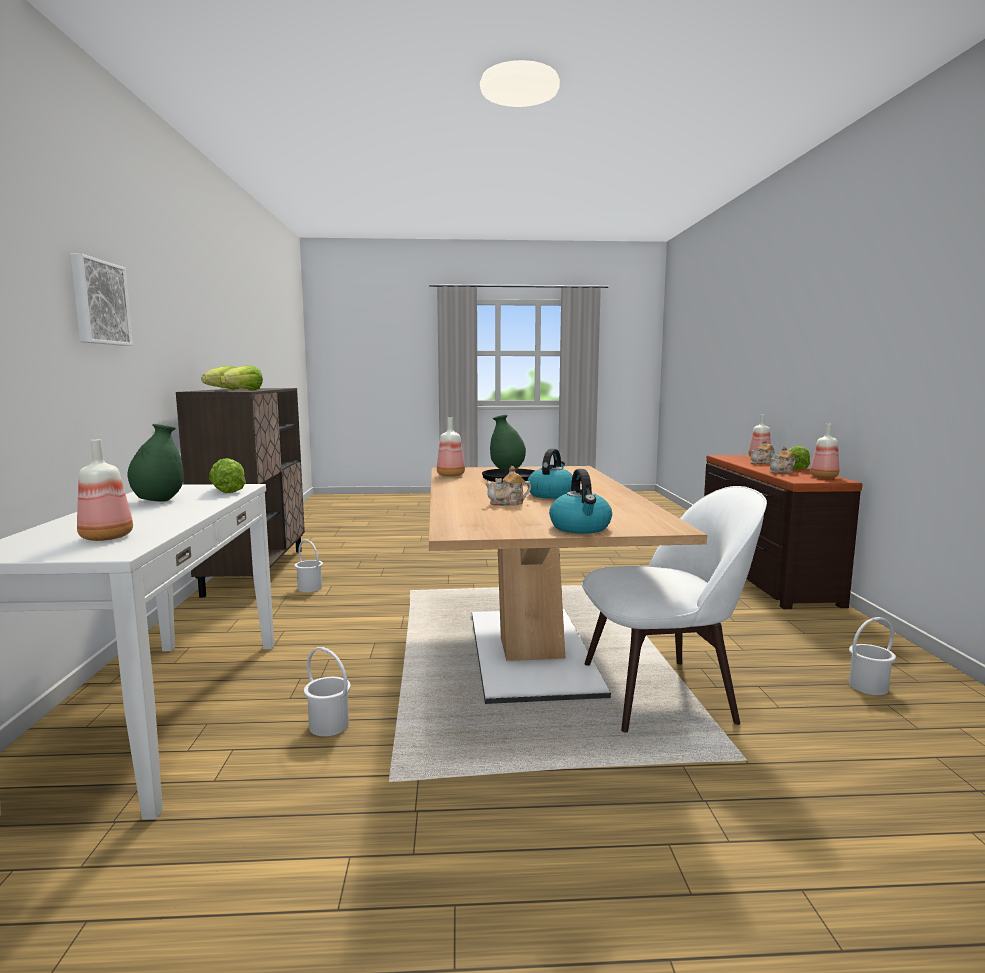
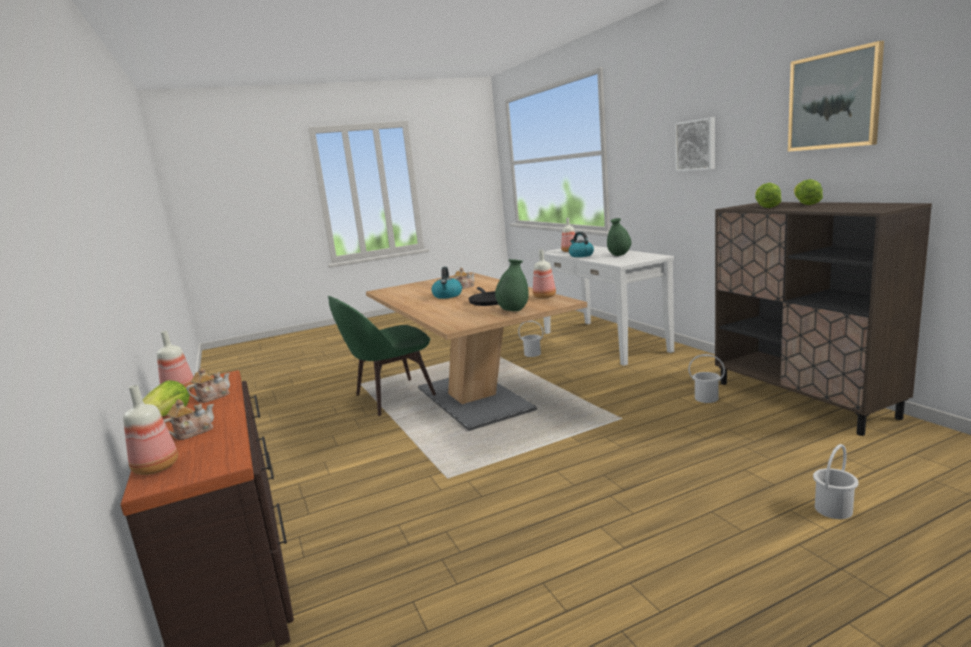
camera: 160 degrees right, 5 degrees up
lettuce [209,458,246,493] -> none
kettle [549,469,612,533] -> kettle moved to [569,232,594,257]
white chair [581,486,767,733] -> green chair [328,296,436,416]
white bucket [849,617,896,695] -> white bucket moved to [813,444,858,519]
none -> picture [788,41,884,152]

